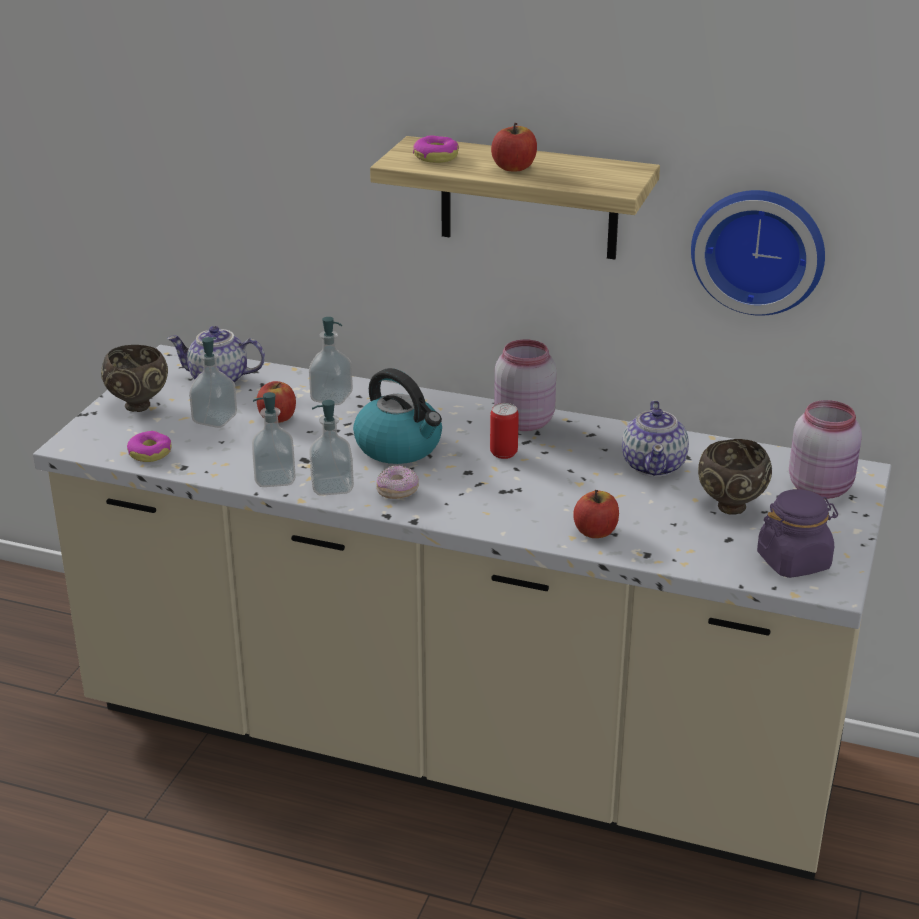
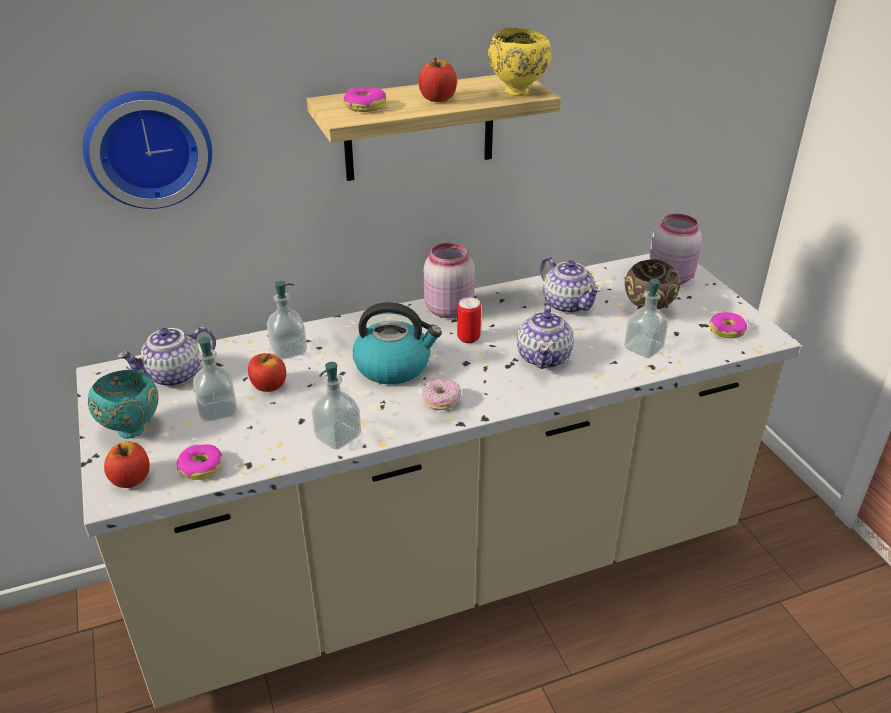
camera: 40 degrees left, 5 degrees up
brown bowl [101,345,168,412] -> turquoise bowl [88,369,158,439]
soap dispenser [309,400,354,496] -> soap dispenser moved to [624,279,668,358]
apple [573,490,619,538] -> apple moved to [104,442,150,488]
wall clock [691,190,825,316] -> wall clock moved to [83,91,212,209]
purple jar [757,489,838,578] -> donut [710,312,747,338]
none -> yellow bowl [488,28,552,96]
none -> teapot [517,302,574,369]

